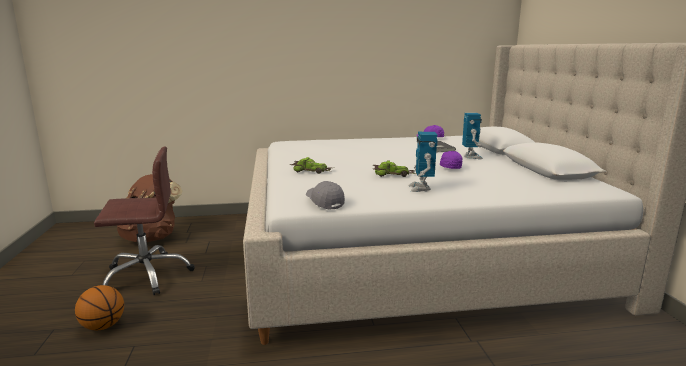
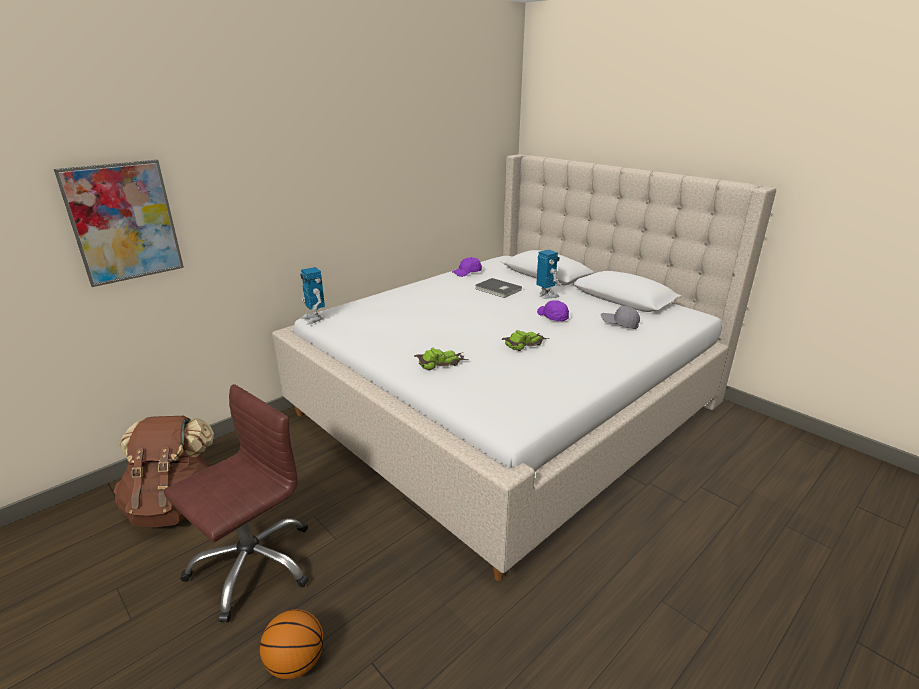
camera: 35 degrees left, 10 degrees up
grey cap [306,181,345,210] -> grey cap moved to [601,306,640,329]
toy robot [409,132,438,192] -> toy robot moved to [300,267,325,325]
none -> picture [54,160,184,287]

